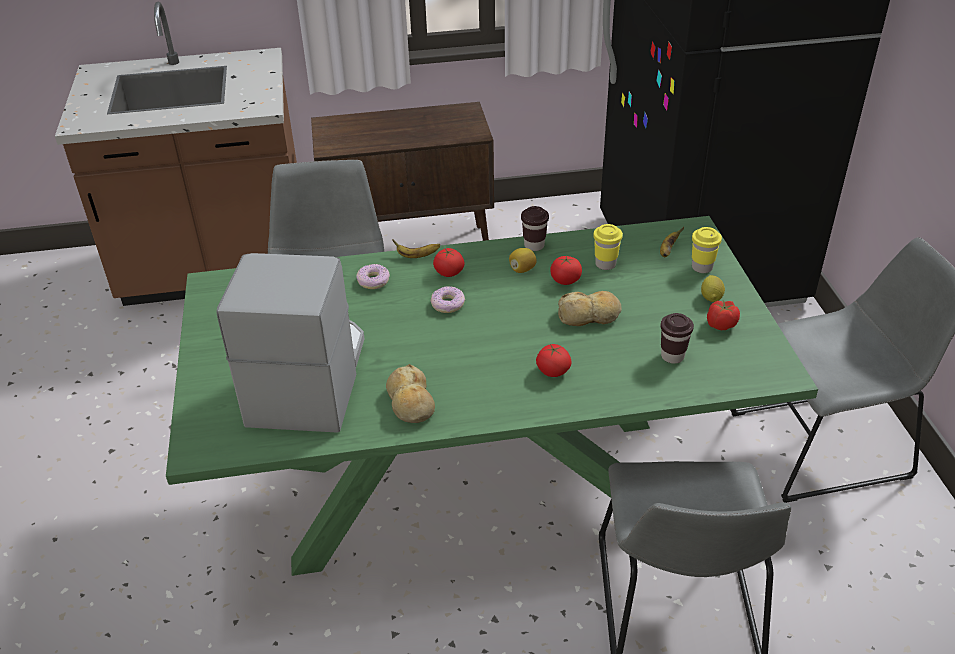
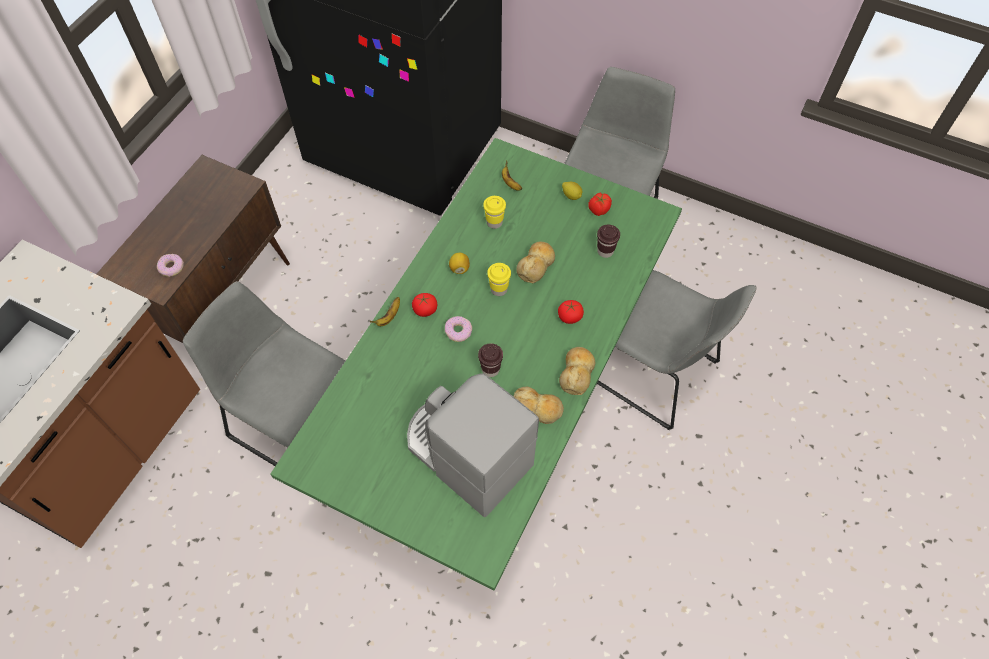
camera: 55 degrees left, 20 degrees up
donut [356,264,390,289] -> donut moved to [157,254,184,277]
brown cup [521,206,549,251] -> brown cup moved to [478,343,503,377]
tomato [550,255,582,285] -> none
yellow cup [692,227,722,273] -> yellow cup moved to [487,263,511,296]
none -> bread [559,347,595,395]

